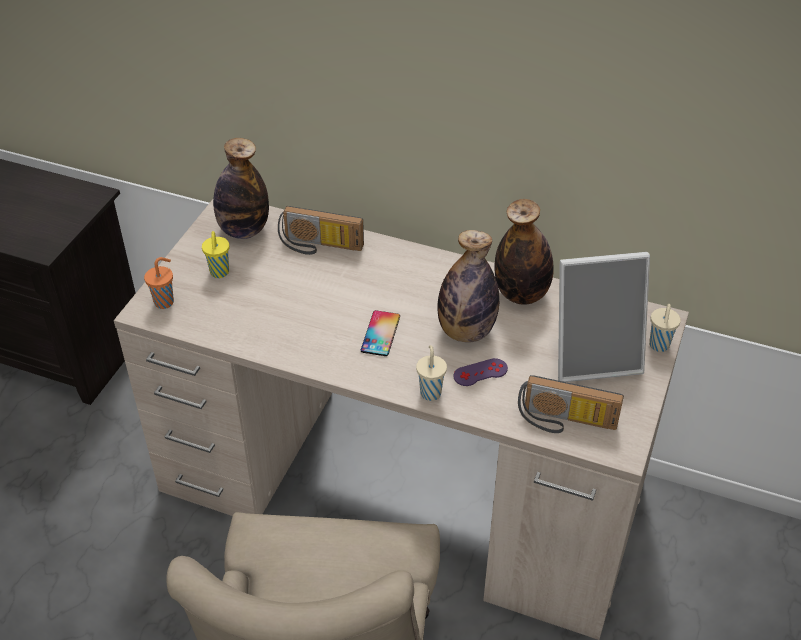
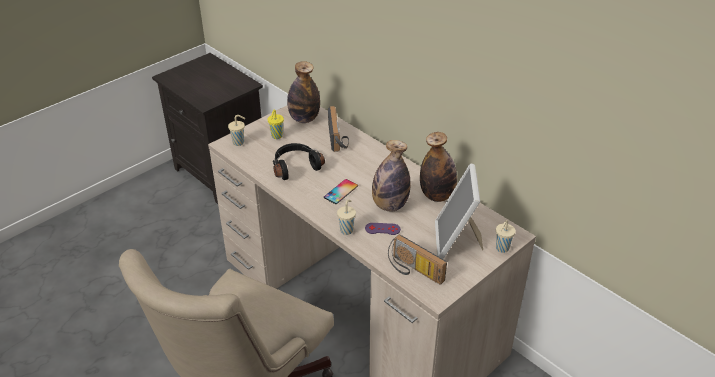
camera: 25 degrees right, 5 degrees down
orange cup [144,257,174,309] -> beige cup [228,115,245,146]
radio [278,206,364,255] -> radio turned 135 degrees counterclockwise [328,106,349,152]
picture frame [558,252,650,382] -> picture frame turned 75 degrees clockwise [435,164,483,259]
none -> black headphones [273,143,325,180]

